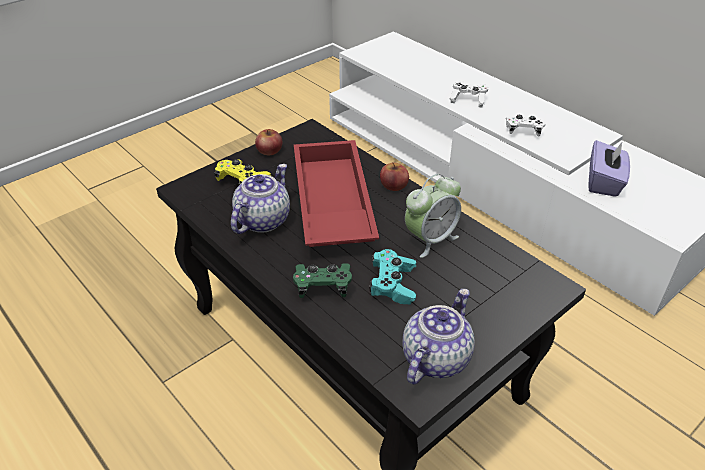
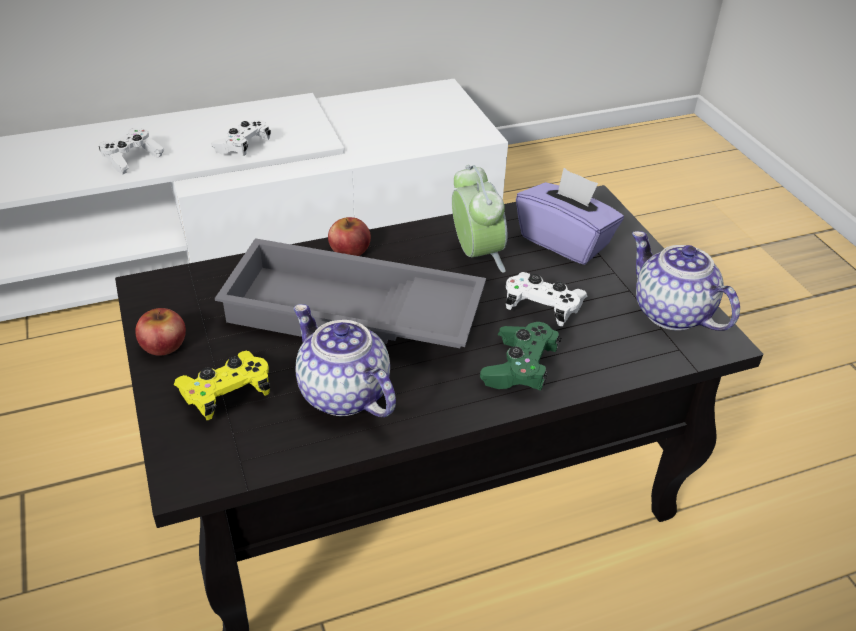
camera: 70 degrees left, 0 degrees up
red tray [294,140,379,247] -> grey tray [215,238,486,348]
turquoise game controller [369,249,416,304] -> white game controller [505,272,587,327]
purple tissue box [588,140,630,197] -> purple tissue box moved to [516,168,624,265]

